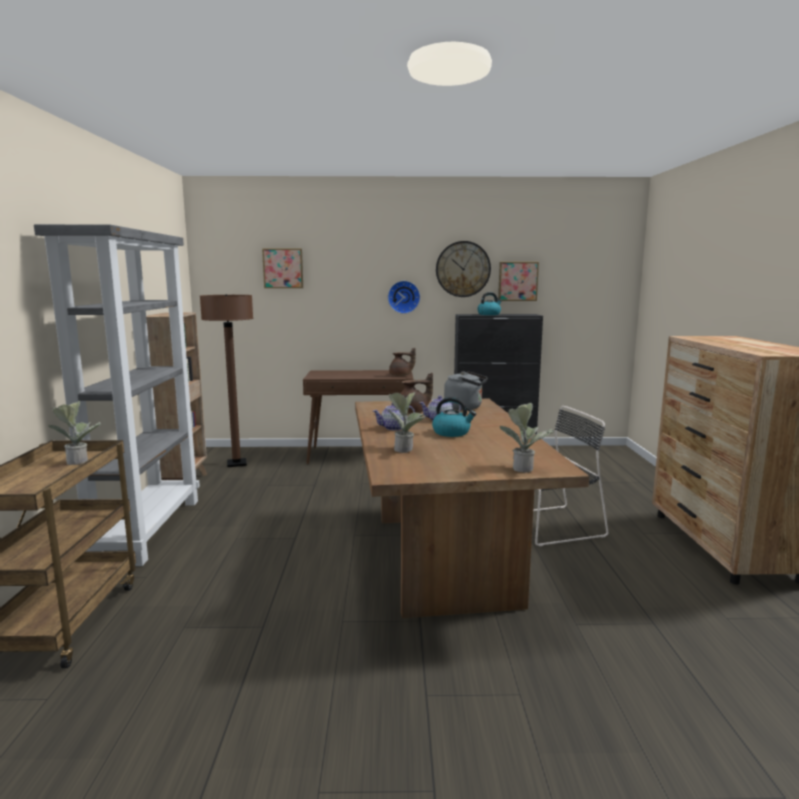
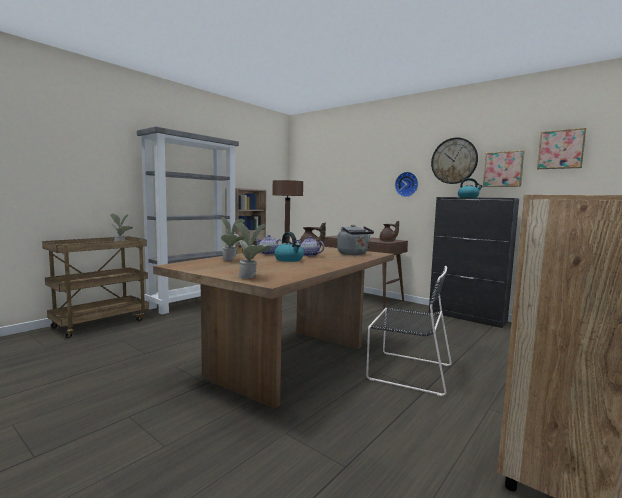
camera: 40 degrees right, 5 degrees down
picture [262,249,303,288] -> picture moved to [537,128,586,169]

